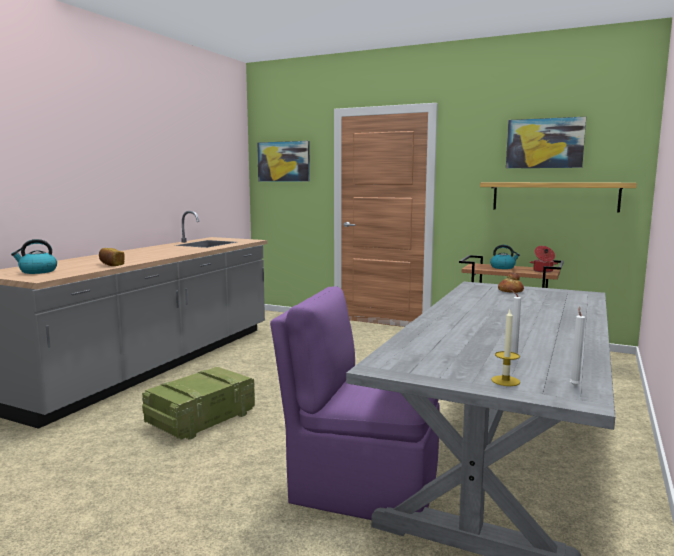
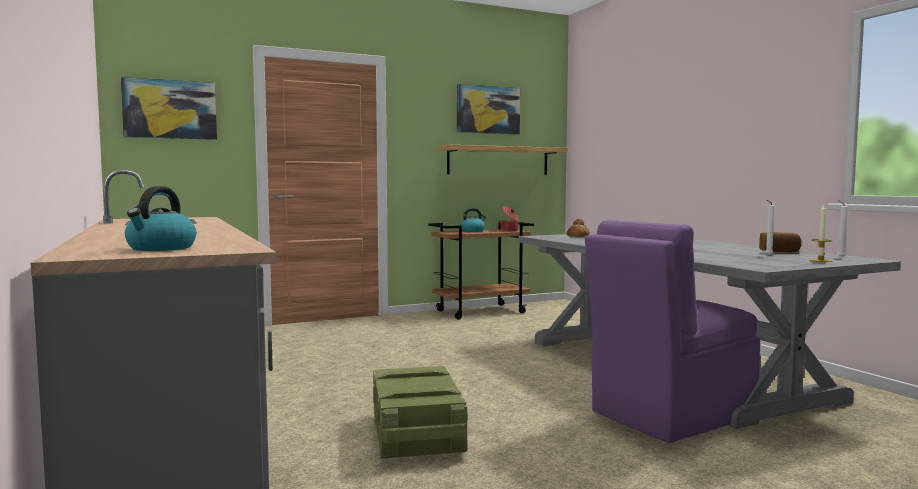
camera: 50 degrees left, 5 degrees down
bread [99,248,124,266] -> bread moved to [759,232,802,253]

